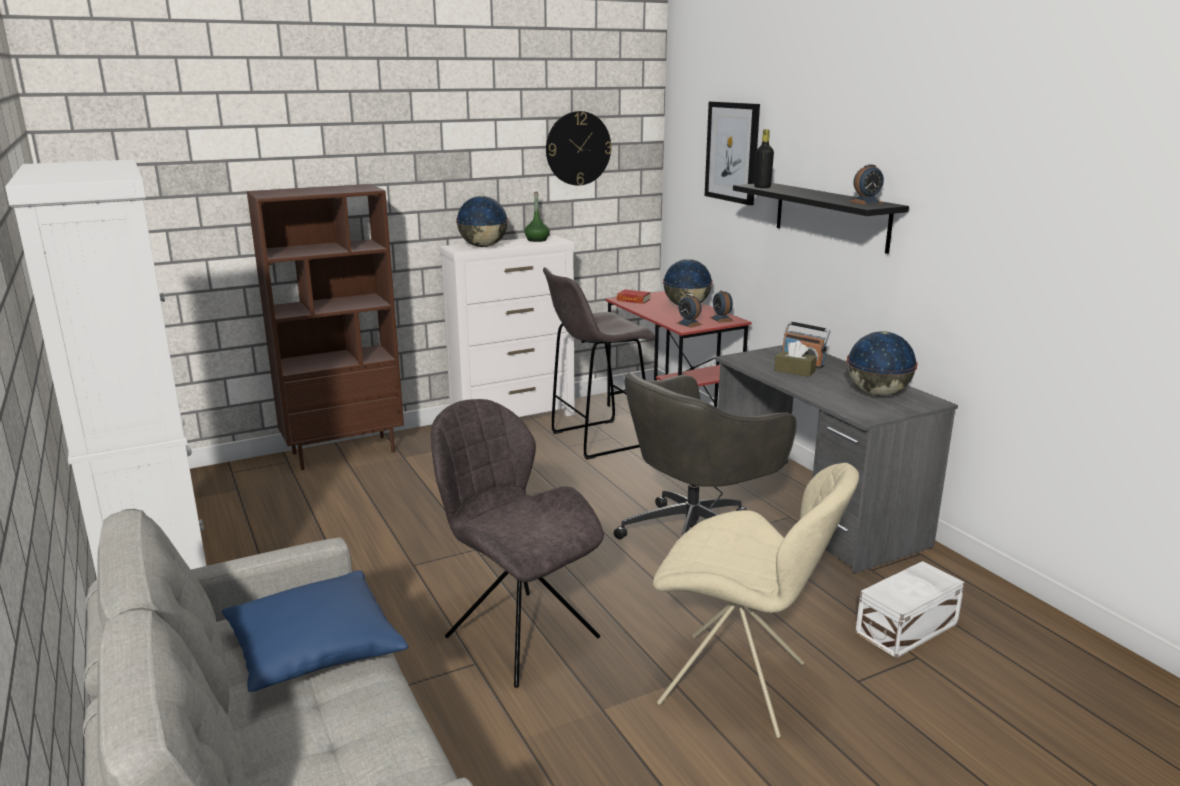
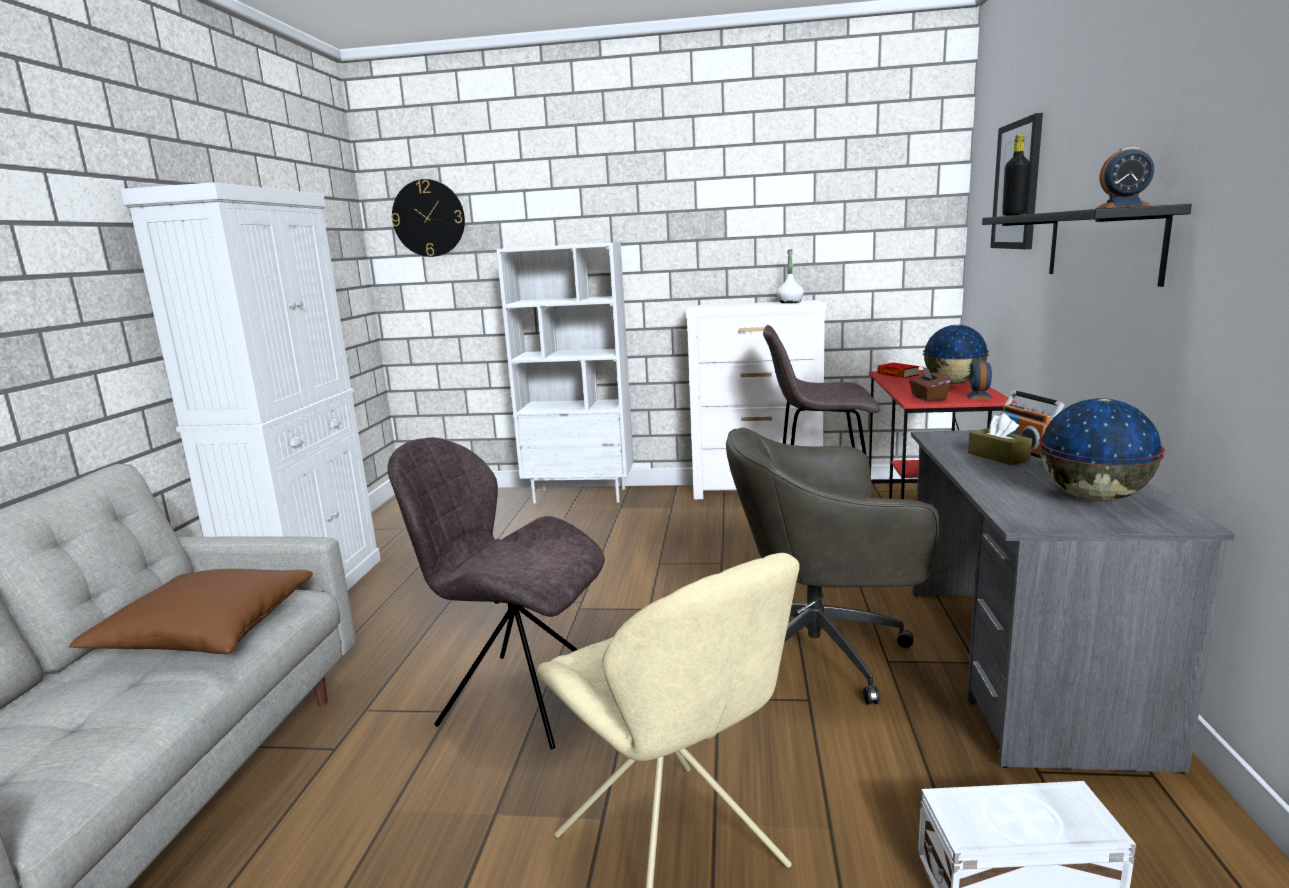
camera: 35 degrees right, 5 degrees down
blue pillow [222,570,409,692] -> brown pillow [69,569,313,654]
brown bookcase [247,184,404,470] -> white bookcase [496,242,634,504]
grey chair [431,399,604,688] -> grey chair turned 60 degrees counterclockwise [388,437,605,749]
globe [456,196,508,247] -> none
green bottle [524,192,550,242] -> white bottle [776,249,804,303]
wall clock [546,111,612,186] -> wall clock moved to [391,179,465,257]
alarm clock [677,294,703,328] -> brown tissue box [909,366,951,402]

